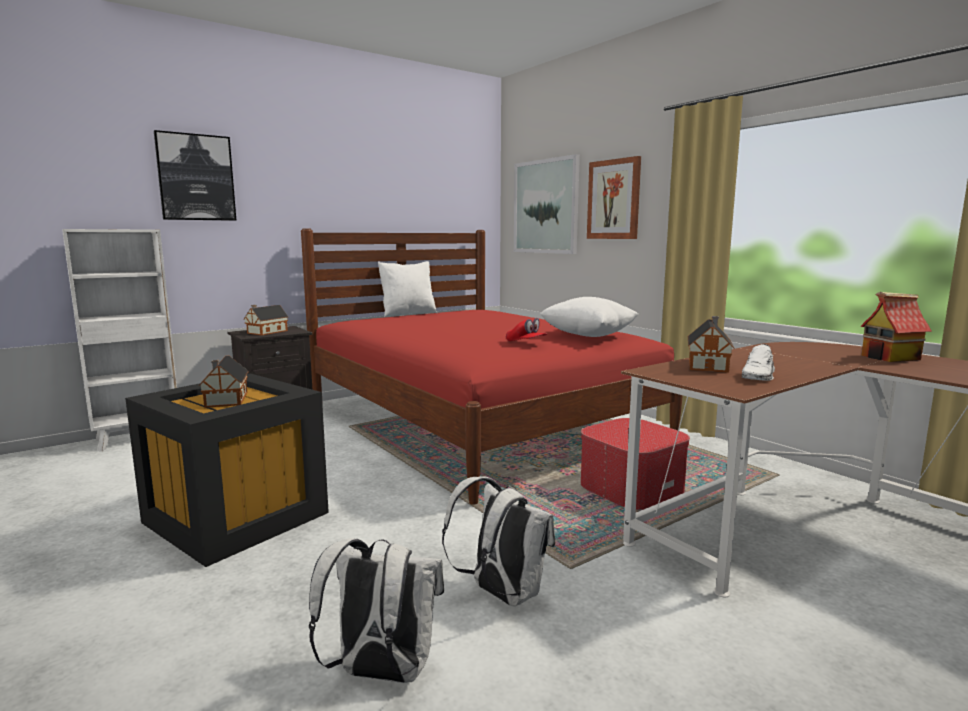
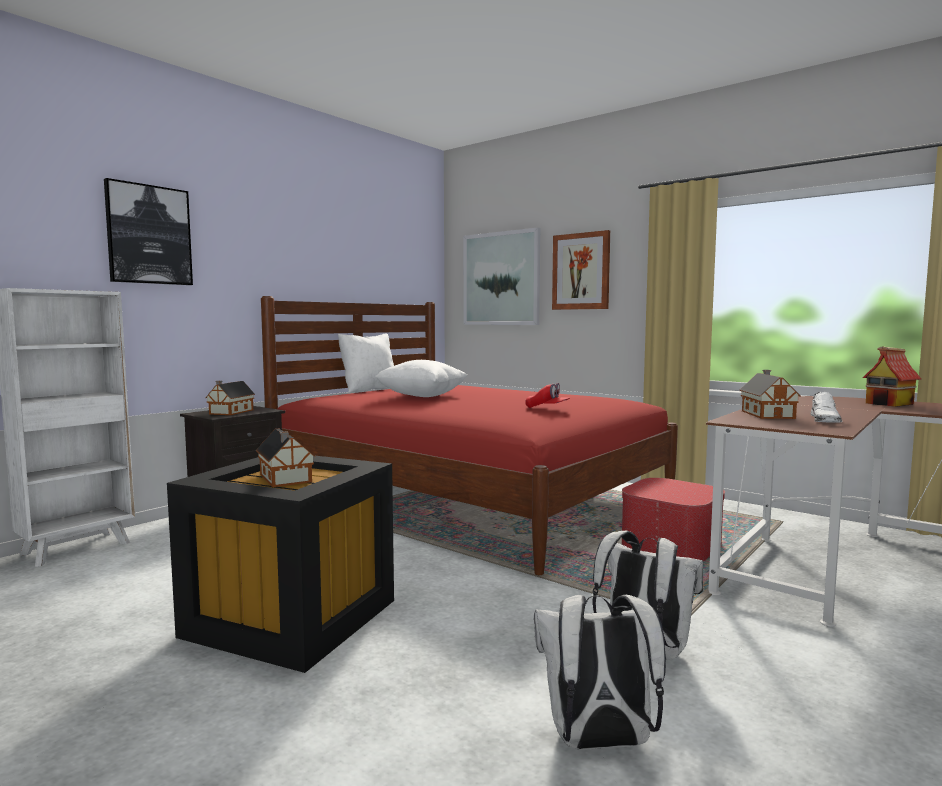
camera: 15 degrees left, 5 degrees down
white pillow [540,297,639,337] -> white pillow moved to [375,360,467,397]

